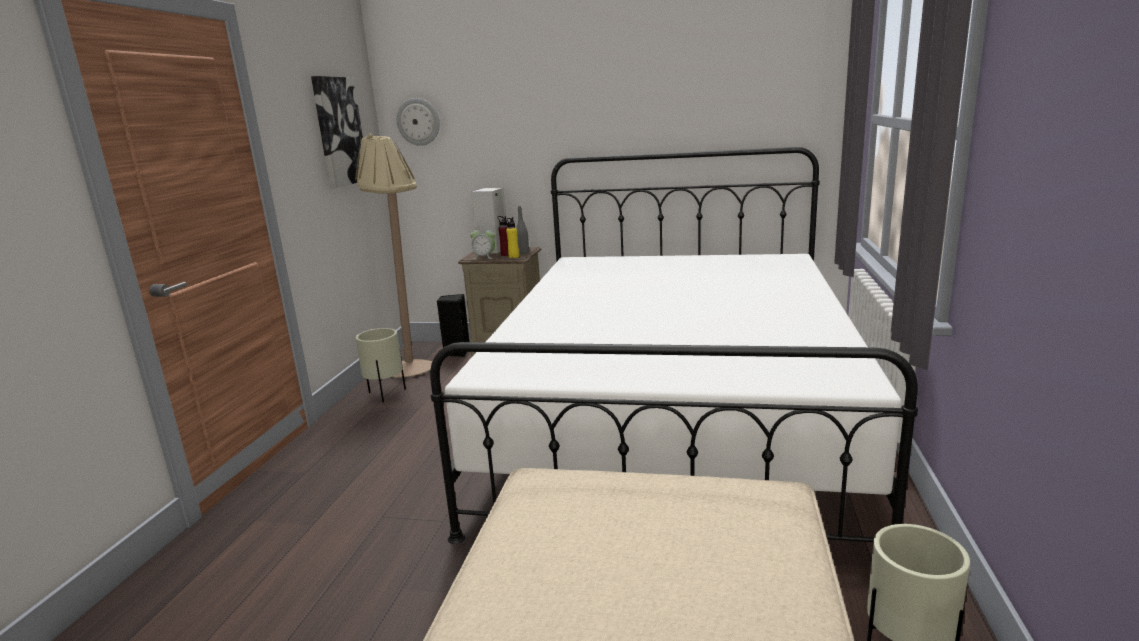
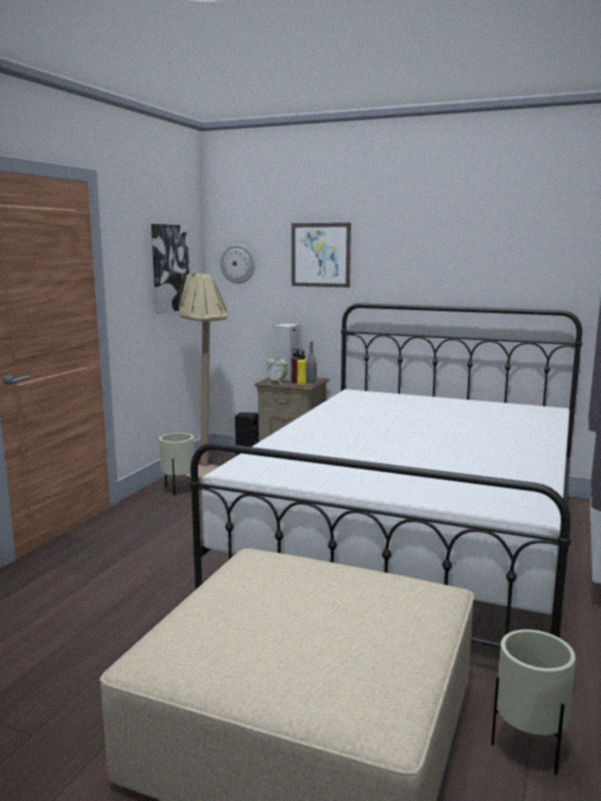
camera: 10 degrees right, 5 degrees down
none -> picture [291,223,351,287]

